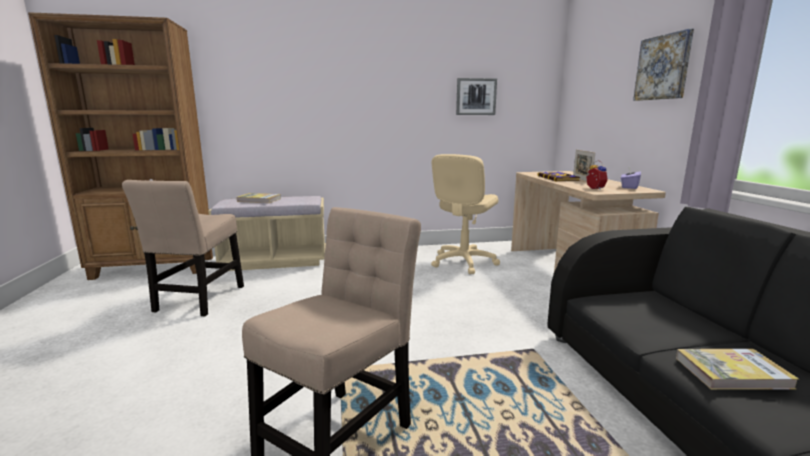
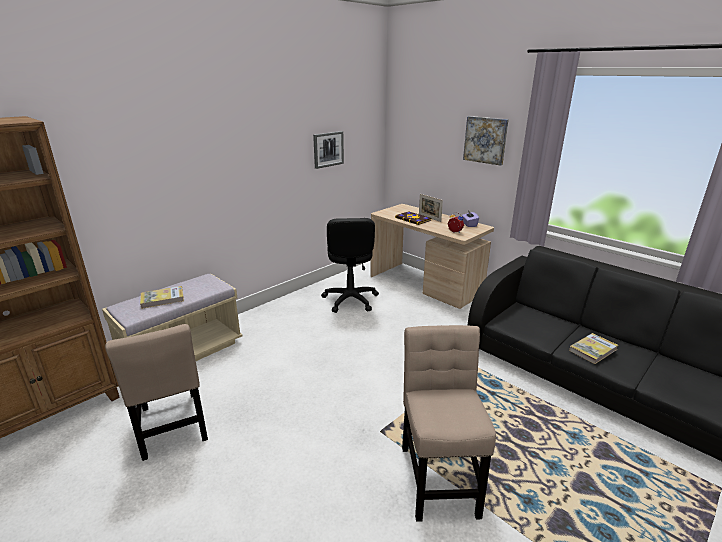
camera: 35 degrees left, 10 degrees up
beige office chair [431,154,500,274] -> black office chair [321,218,379,313]

